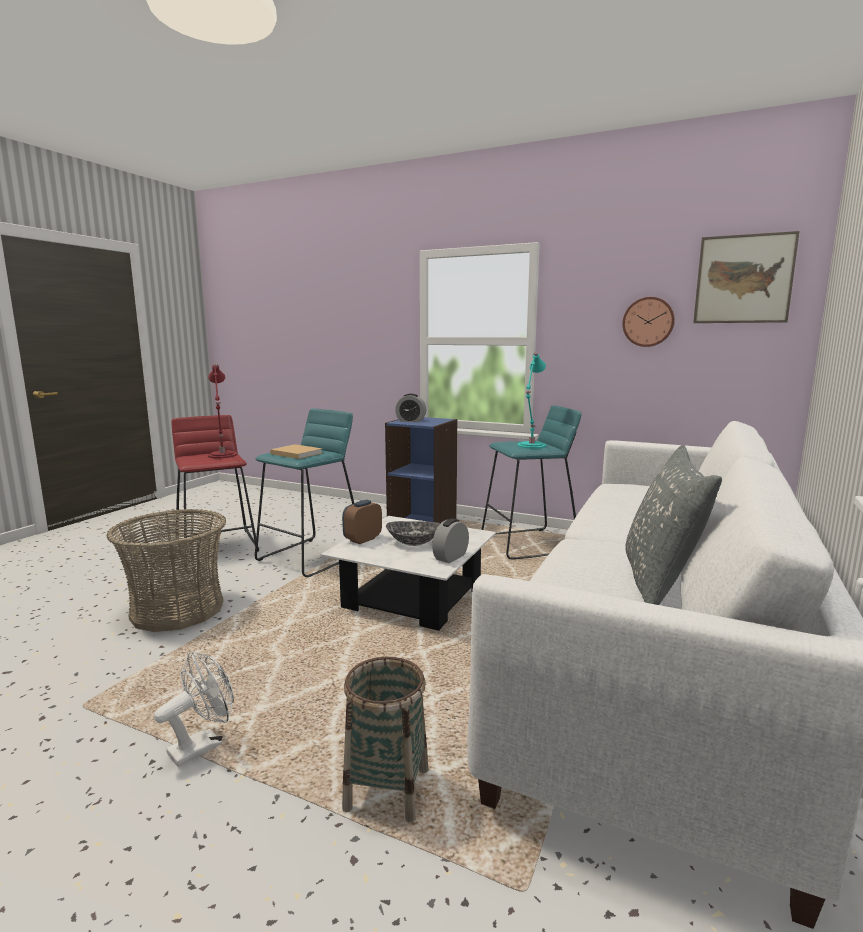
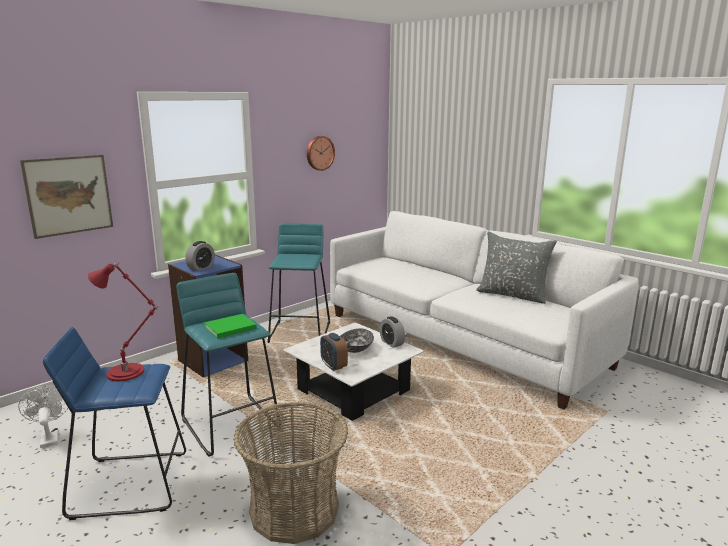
camera: 70 degrees left, 5 degrees up
white fan [154,652,234,767] -> white fan moved to [18,386,68,448]
red stool [172,415,259,561] -> blue stool [43,327,186,520]
beige book [270,444,323,459] -> green book [204,314,257,339]
basket [342,657,428,823] -> none
turquoise table lamp [518,352,546,449] -> none
picture [693,231,800,323] -> picture moved to [20,155,113,239]

